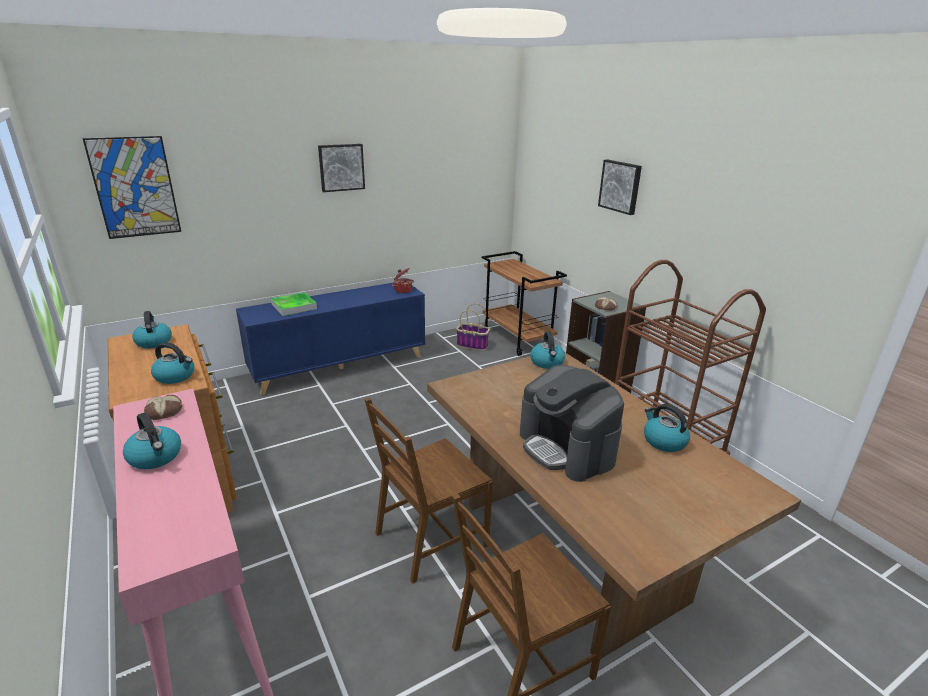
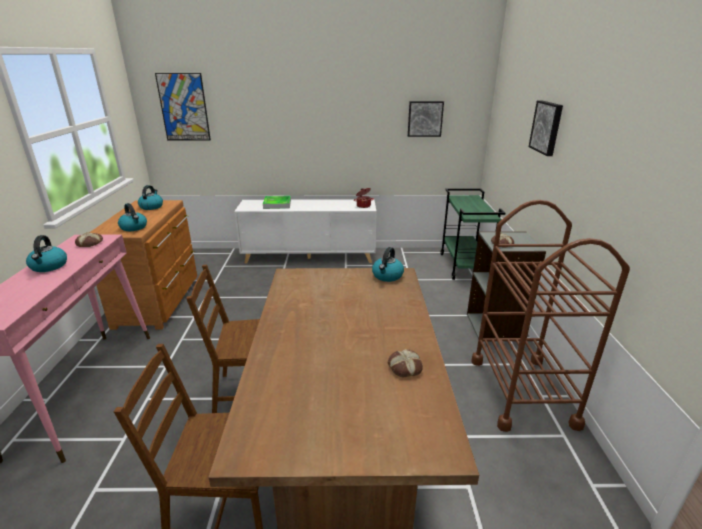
camera: 30 degrees right, 0 degrees up
blue cabinet [236,282,425,395] -> white cabinet [234,199,377,264]
picture [318,144,365,192] -> picture moved to [408,101,444,137]
basket [456,303,490,351] -> none
brown cart [482,251,567,356] -> green cart [440,188,505,280]
coffee machine [520,365,624,482] -> none
kettle [644,404,690,452] -> bread [388,349,423,377]

